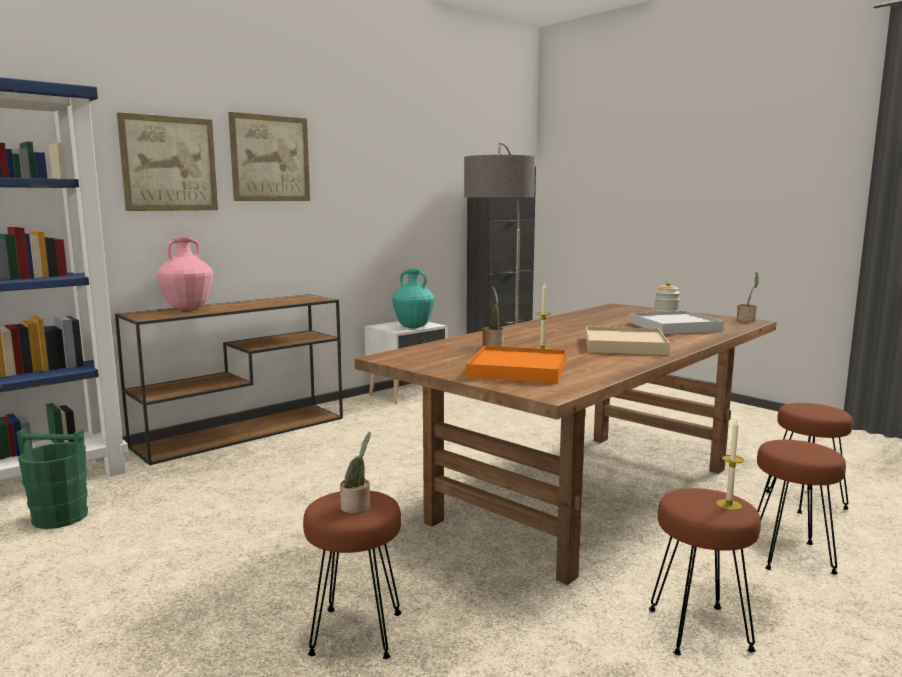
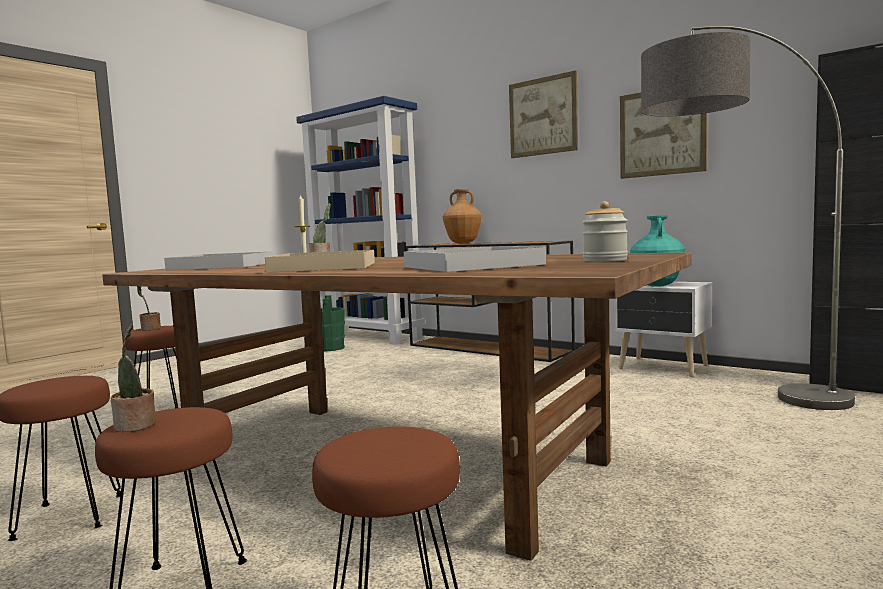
camera: 80 degrees right, 5 degrees down
picture [117,112,218,211] -> picture moved to [620,93,707,179]
pink vase [157,237,213,310] -> brown vase [443,189,482,244]
orange tray [466,346,567,384] -> white tray [164,251,273,270]
candle [716,420,744,510] -> none
potted plant [737,272,759,322] -> potted plant moved to [111,324,156,432]

